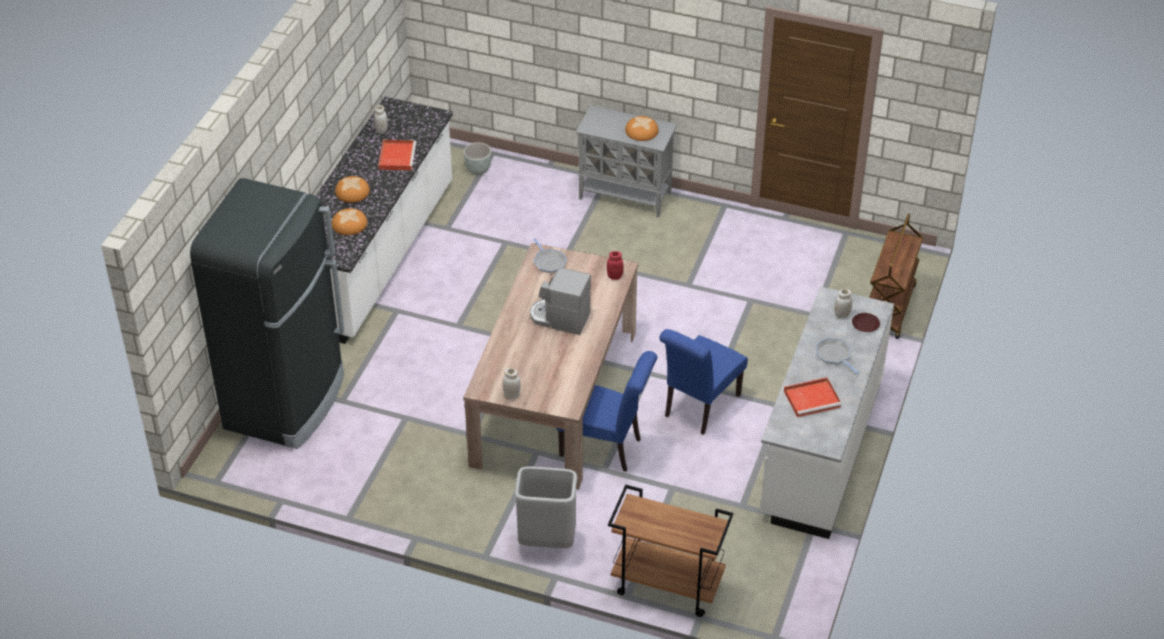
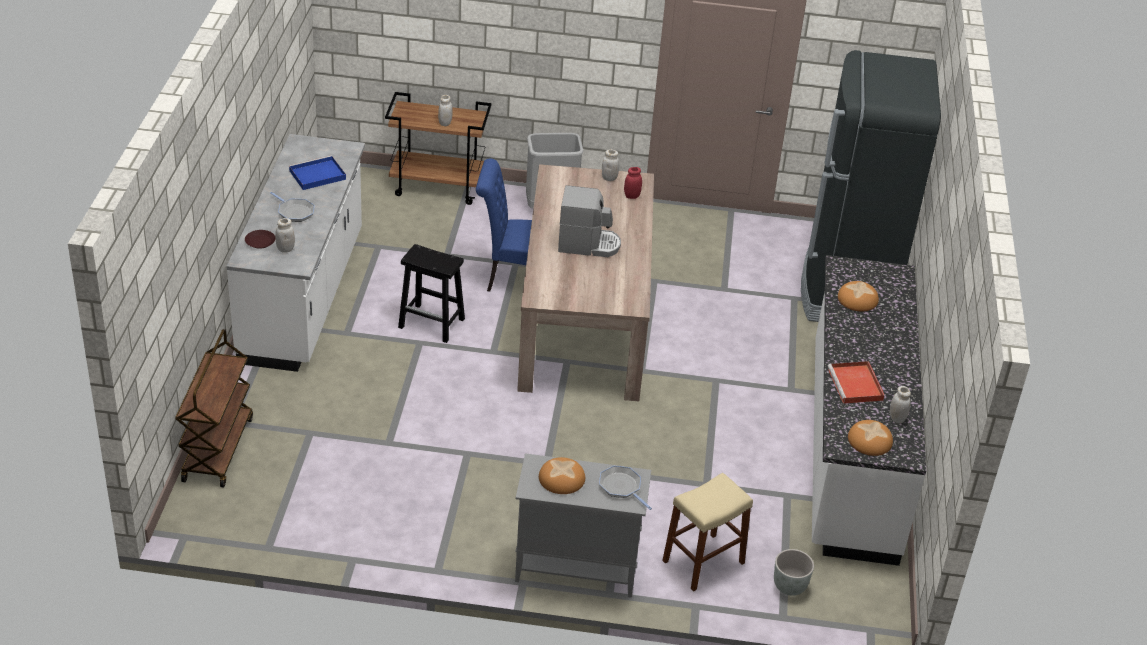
camera: 165 degrees right, 5 degrees down
bread [335,176,370,203] -> bread moved to [848,420,893,456]
frying pan [533,239,567,273] -> frying pan moved to [599,466,652,510]
red jar [607,251,624,280] -> red jar moved to [624,167,642,199]
blue chair [659,329,748,435] -> black stool [398,244,465,343]
red tray [784,377,842,417] -> blue tray [289,155,346,190]
none -> white jar [438,95,453,126]
none -> beige stool [662,473,753,591]

